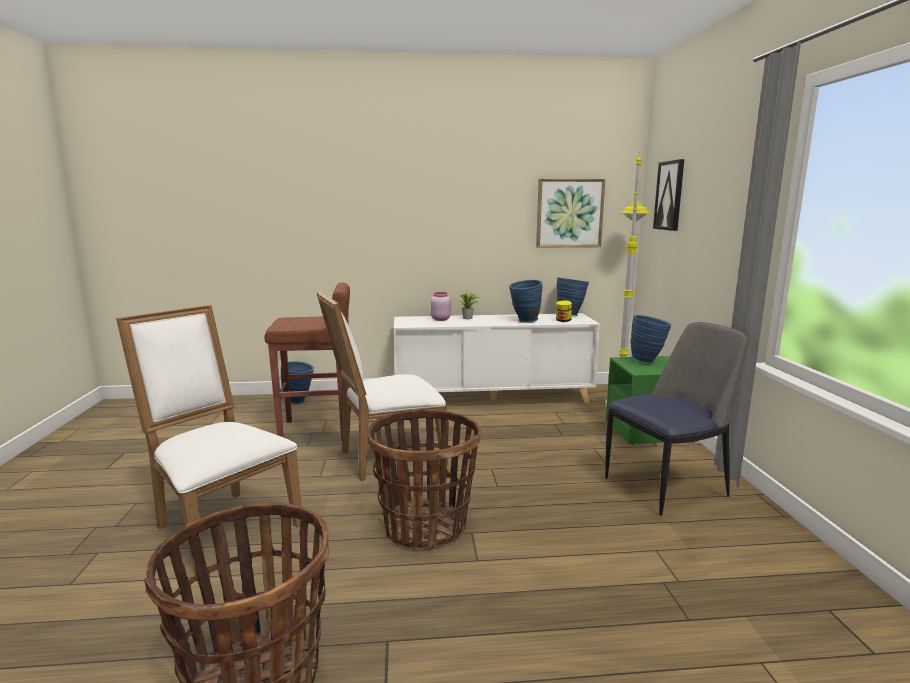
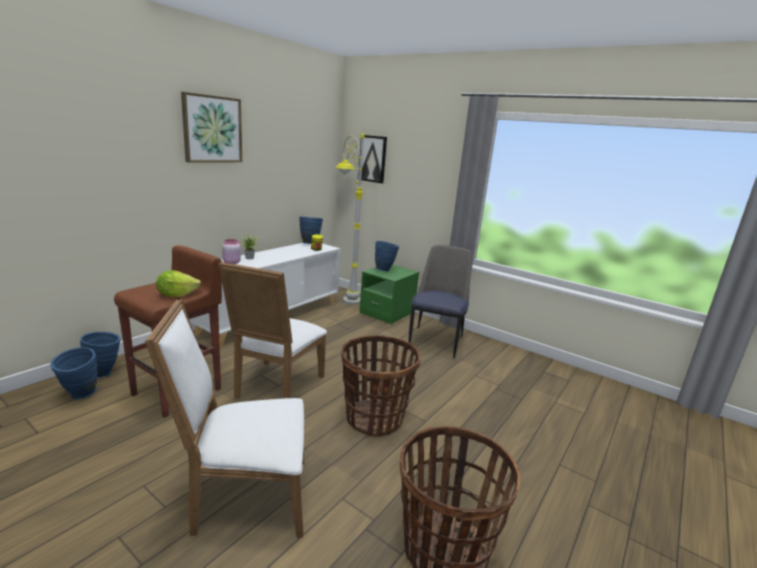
camera: 50 degrees left, 5 degrees up
blue vase [509,280,542,323] -> blue vase moved to [50,347,98,399]
picture [536,179,605,248] -> picture moved to [181,92,242,163]
none -> lettuce [156,270,201,297]

